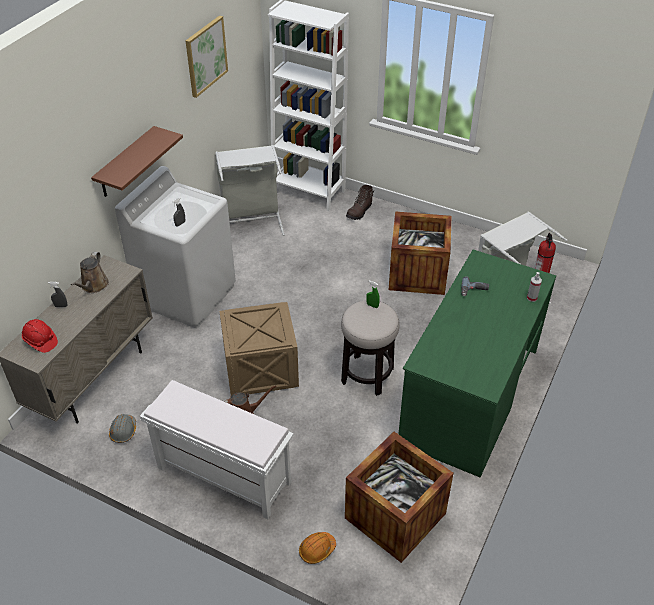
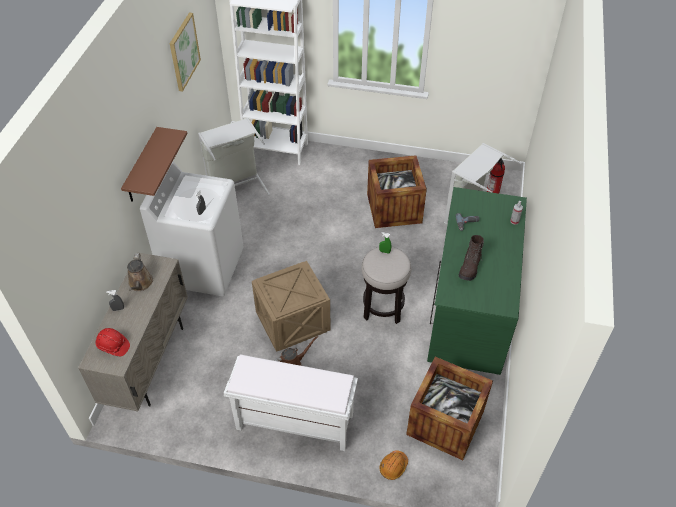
camera: 15 degrees left, 5 degrees up
grey hard hat [109,414,136,443] -> none
brown boot [346,185,374,220] -> brown boot moved to [459,235,485,281]

